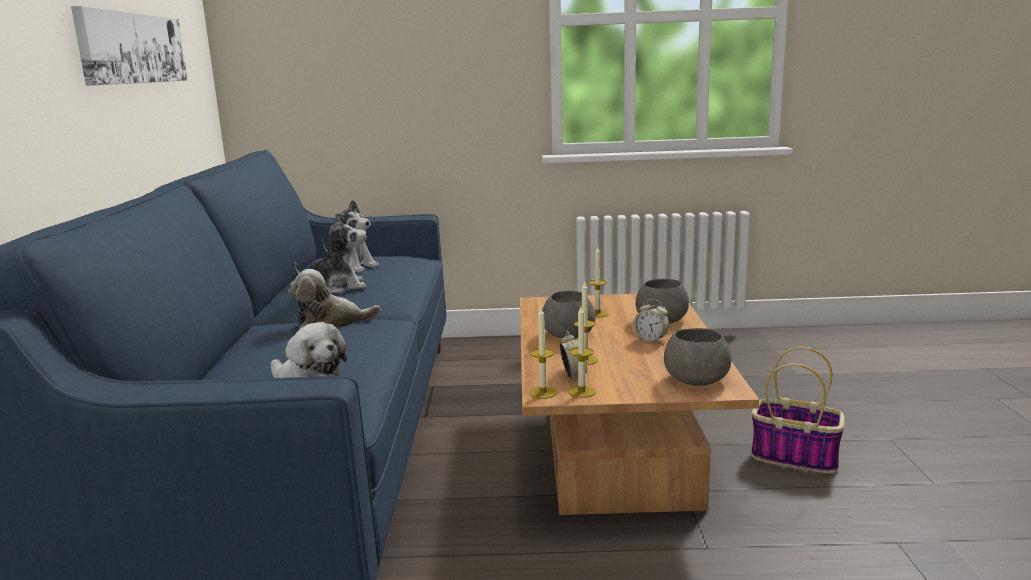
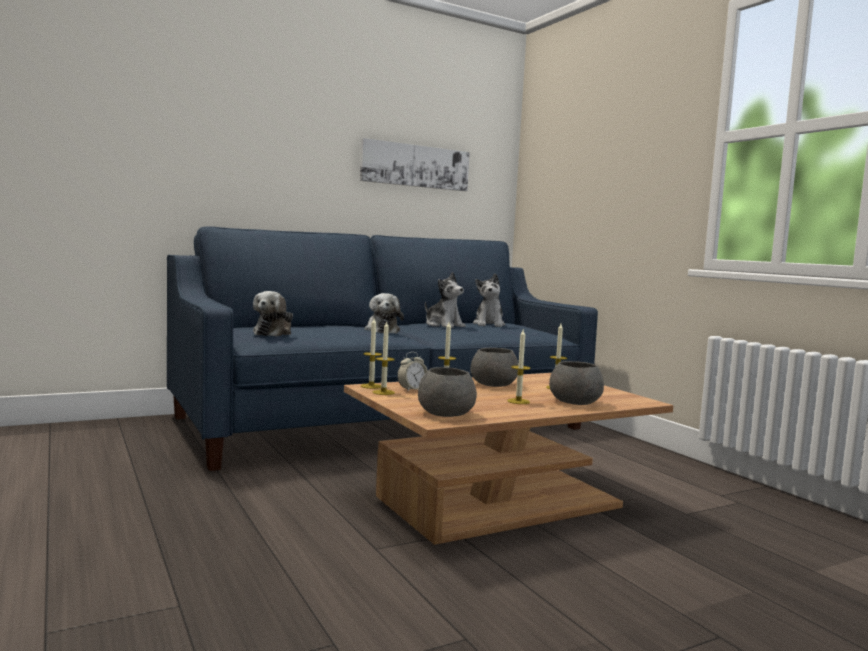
camera: 60 degrees right, 10 degrees down
plush toy [288,269,380,330] -> plush toy turned 150 degrees counterclockwise [364,293,404,334]
alarm clock [634,299,669,343] -> candle [507,328,531,404]
basket [751,347,845,474] -> none

